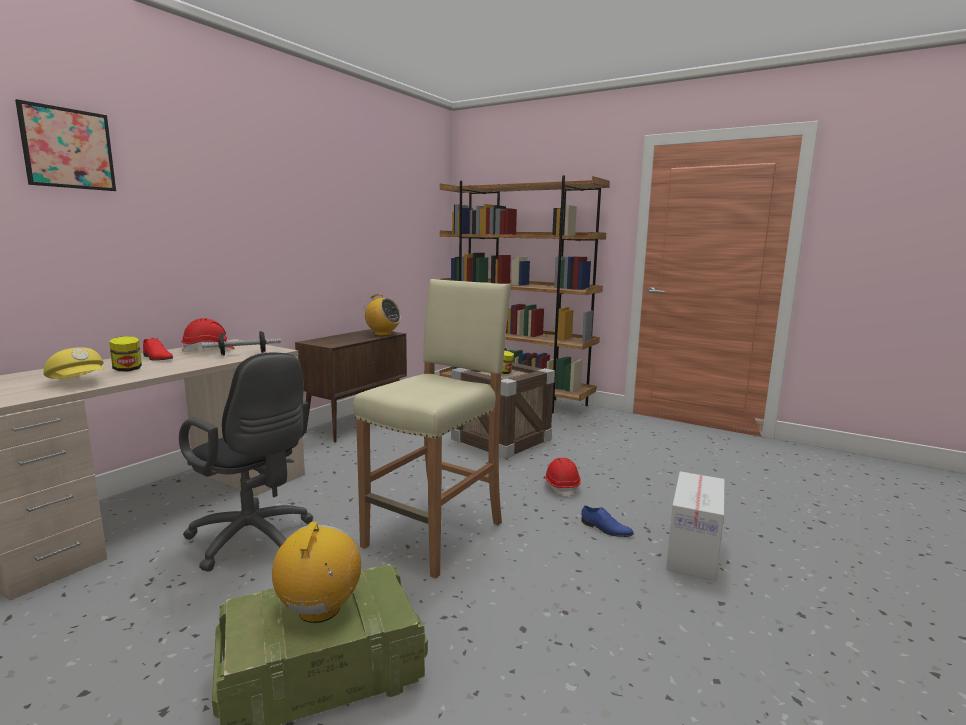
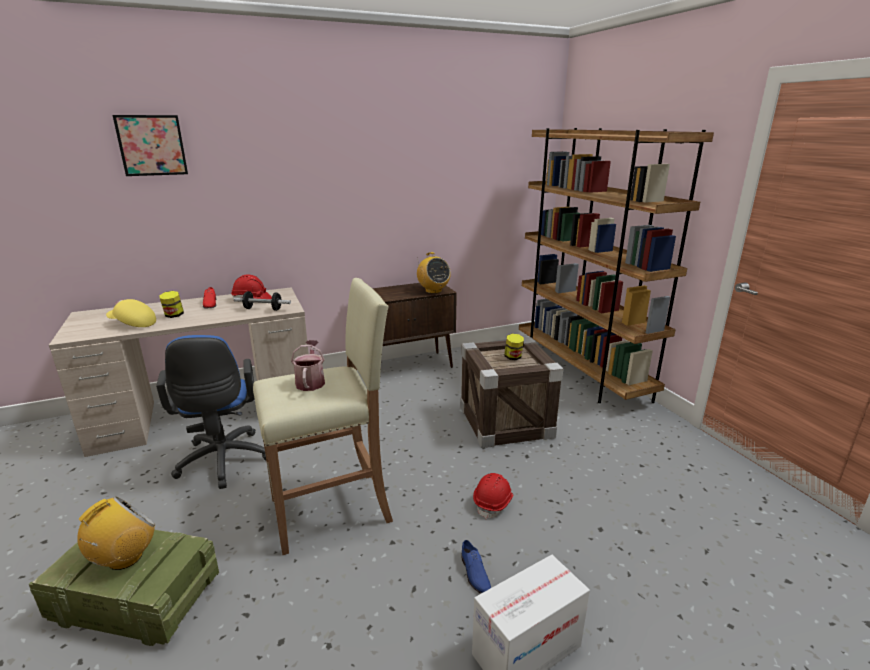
camera: 35 degrees right, 10 degrees up
yellow cap [44,347,104,379] -> yellow cap turned 120 degrees clockwise [106,299,156,327]
black office chair [179,352,313,572] -> blue office chair [156,335,266,489]
none -> watering can [291,340,325,391]

